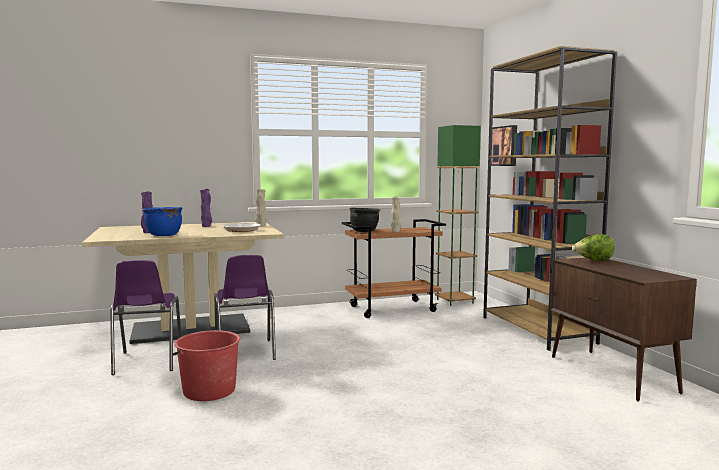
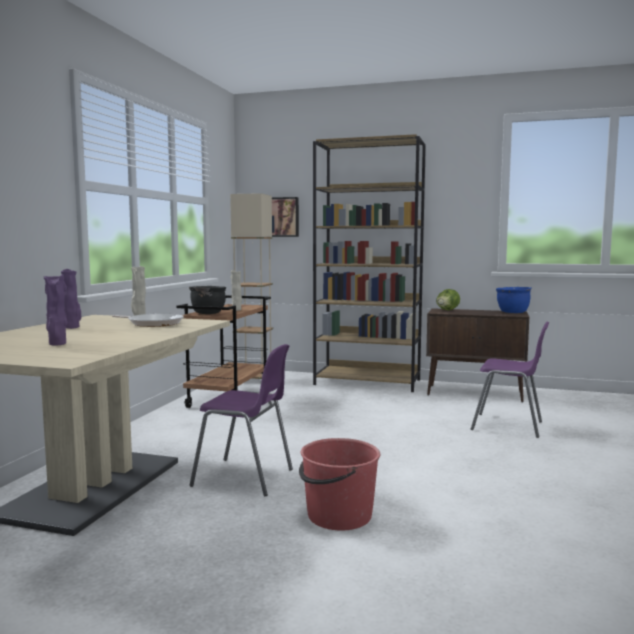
camera: 55 degrees left, 0 degrees up
purple chair [110,260,182,375] -> purple chair moved to [471,321,549,438]
blue cooking pot [142,207,182,236] -> blue cooking pot moved to [496,287,532,313]
green floor lamp [435,125,481,306] -> beige floor lamp [230,193,273,379]

